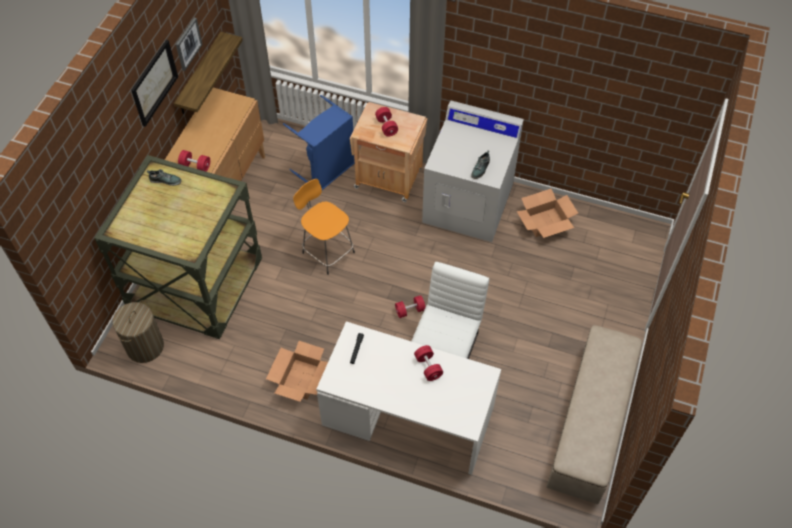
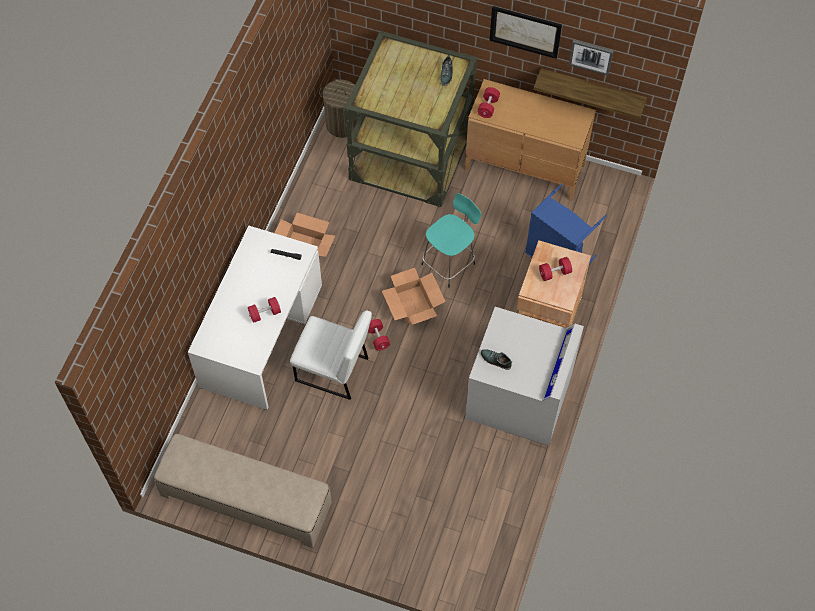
camera: 90 degrees right, 5 degrees up
orange stool [293,179,355,275] -> turquoise stool [421,193,481,288]
cardboard box [517,189,578,238] -> cardboard box moved to [382,268,446,325]

